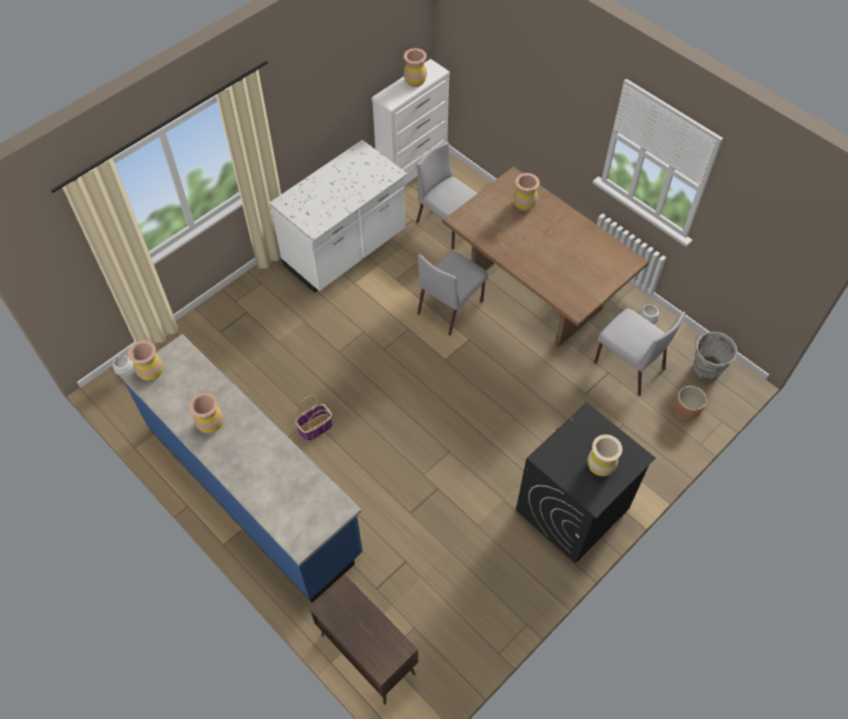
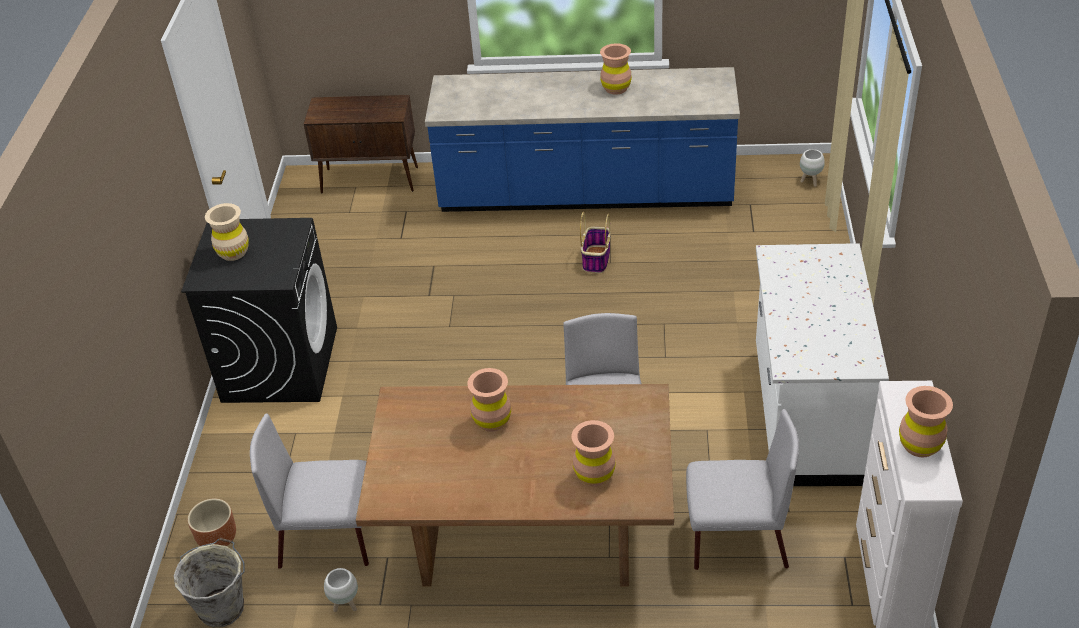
camera: 140 degrees right, 15 degrees down
brown vase [128,340,163,381] -> brown vase moved to [467,368,511,432]

